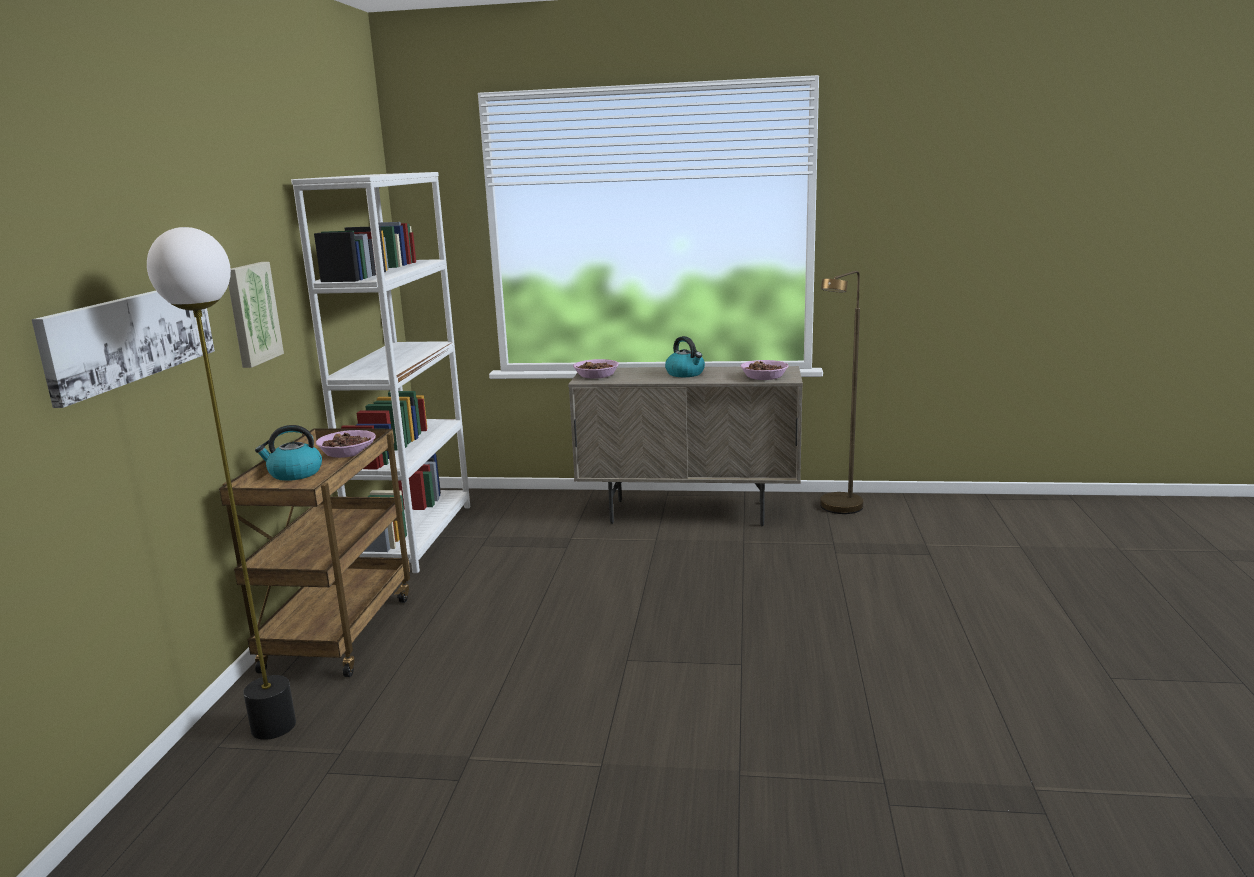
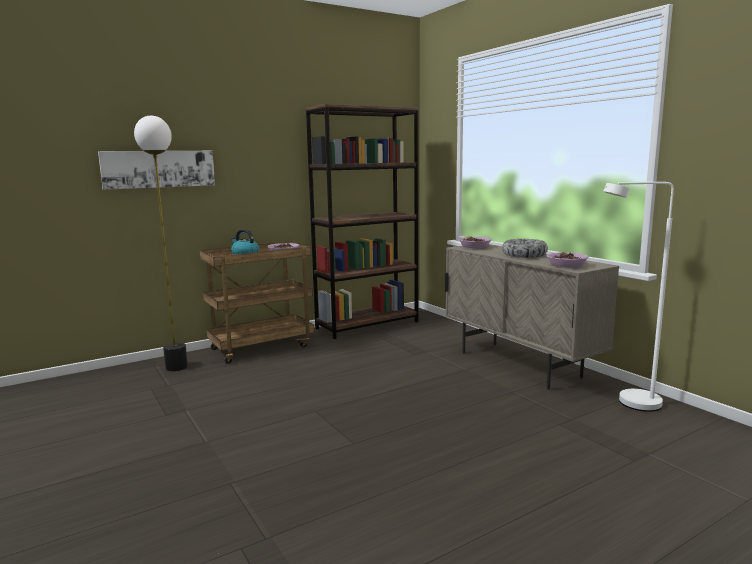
camera: 50 degrees right, 5 degrees down
picture [228,262,284,368] -> none
white bookcase [291,172,470,573] -> brown bookcase [305,104,419,339]
kettle [665,336,705,377] -> bowl [502,239,548,258]
brown floor lamp [820,271,863,514] -> white floor lamp [603,182,674,412]

